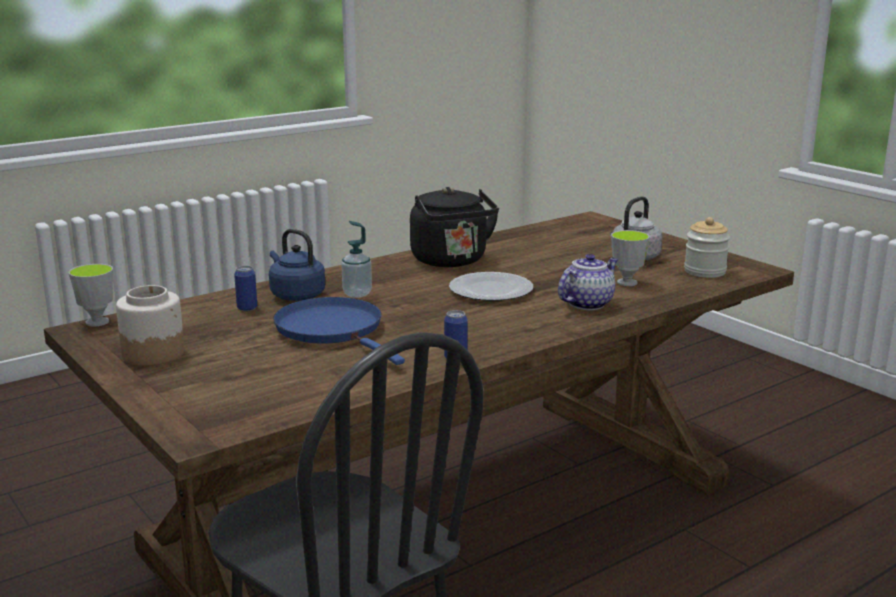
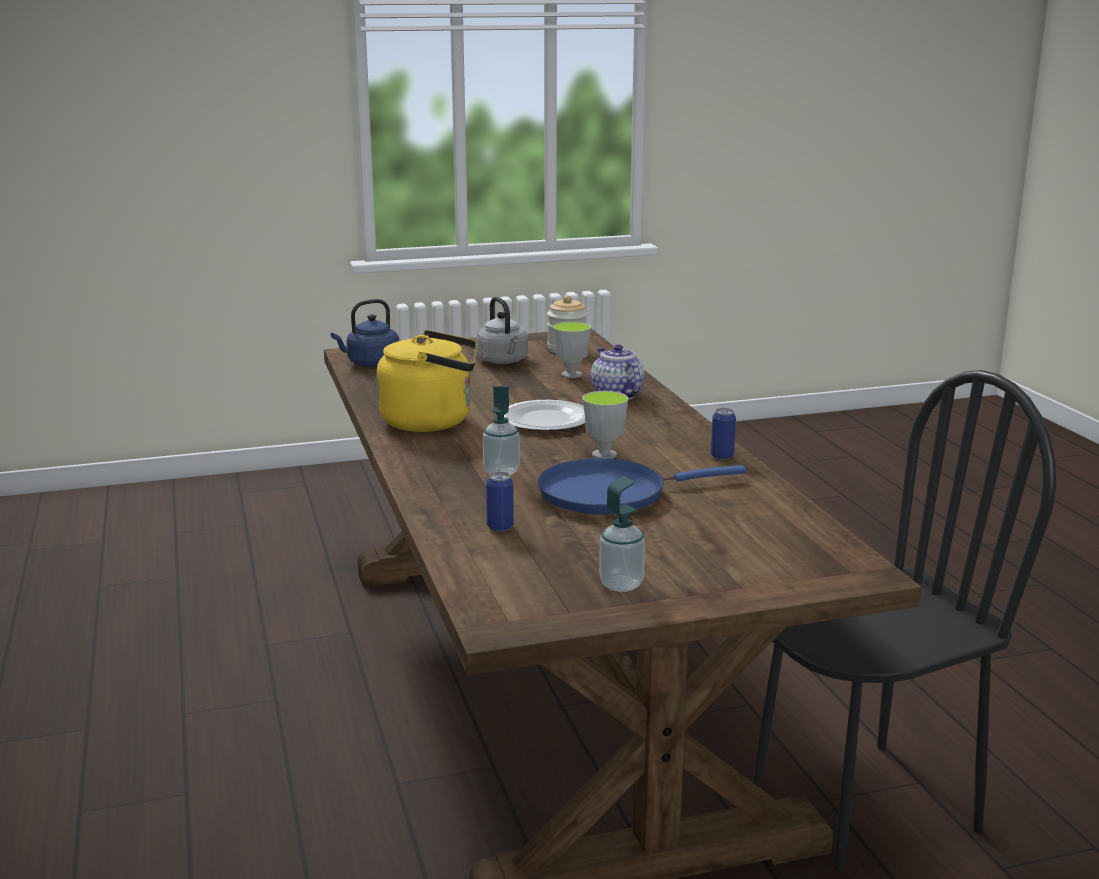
camera: 70 degrees left, 0 degrees up
cup [68,264,113,327] -> cup moved to [582,391,629,459]
jar [116,285,184,366] -> soap dispenser [599,476,645,592]
blue kettle [269,229,325,301] -> blue kettle moved to [331,299,399,367]
black kettle [410,187,499,267] -> yellow kettle [376,330,477,432]

